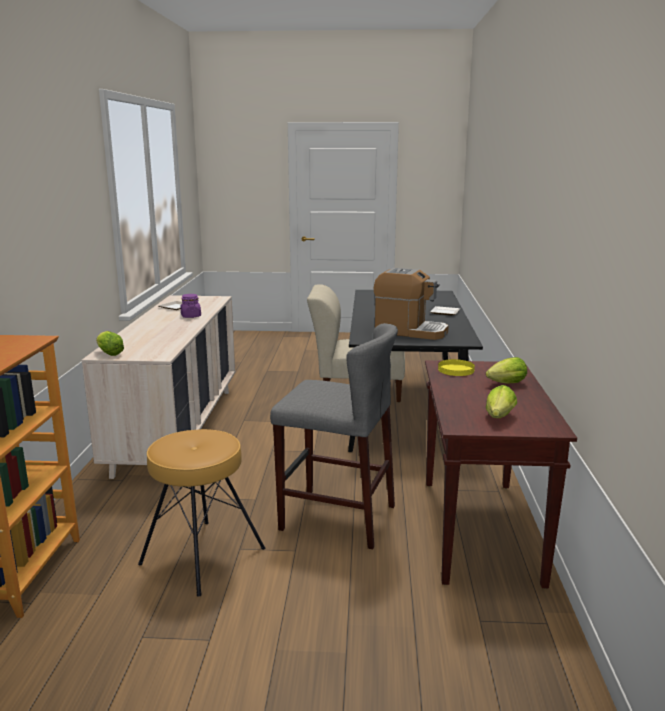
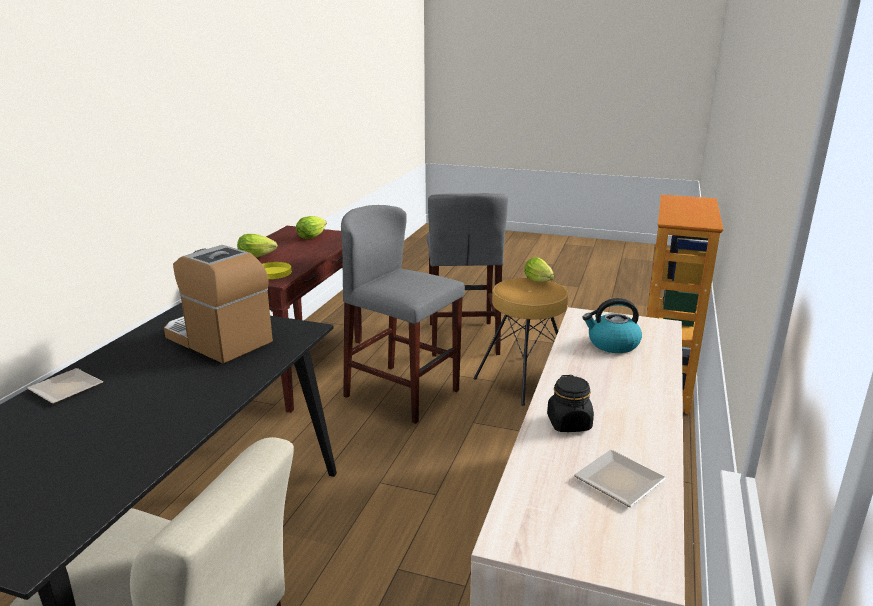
camera: 165 degrees left, 5 degrees up
lettuce [96,331,124,356] -> lettuce moved to [524,257,554,282]
purple jar [180,294,201,318] -> black jar [547,375,594,432]
none -> grey stool [427,193,508,357]
none -> kettle [583,298,642,353]

